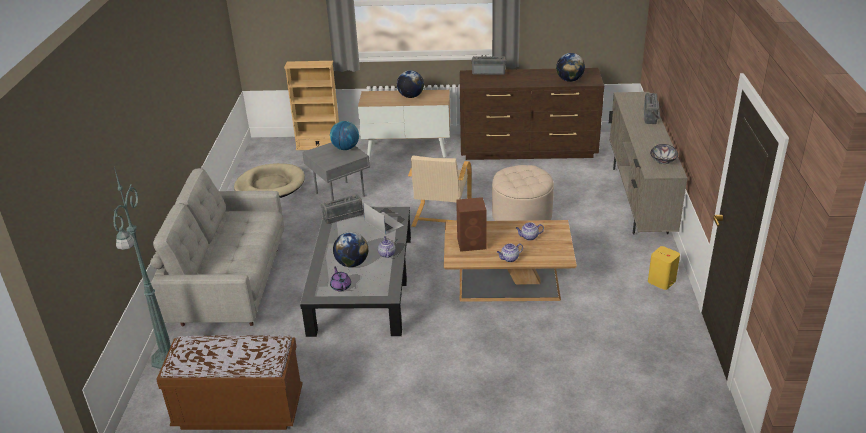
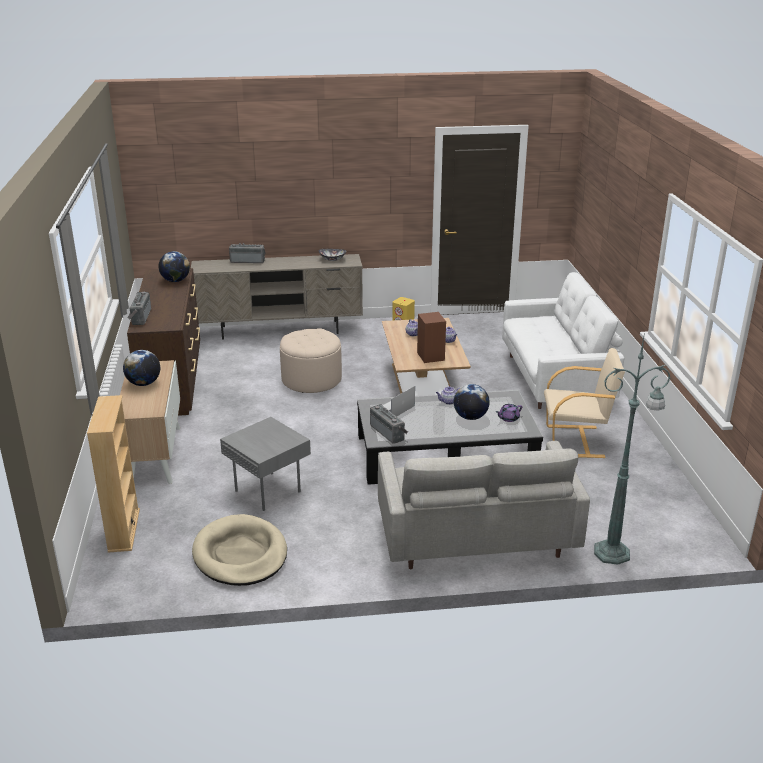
camera: 100 degrees left, 5 degrees down
brown bench [156,336,303,430] -> none
globe [330,121,359,150] -> none
beige armchair [408,155,472,227] -> beige armchair moved to [544,348,625,458]
none -> white sofa [502,272,625,409]

